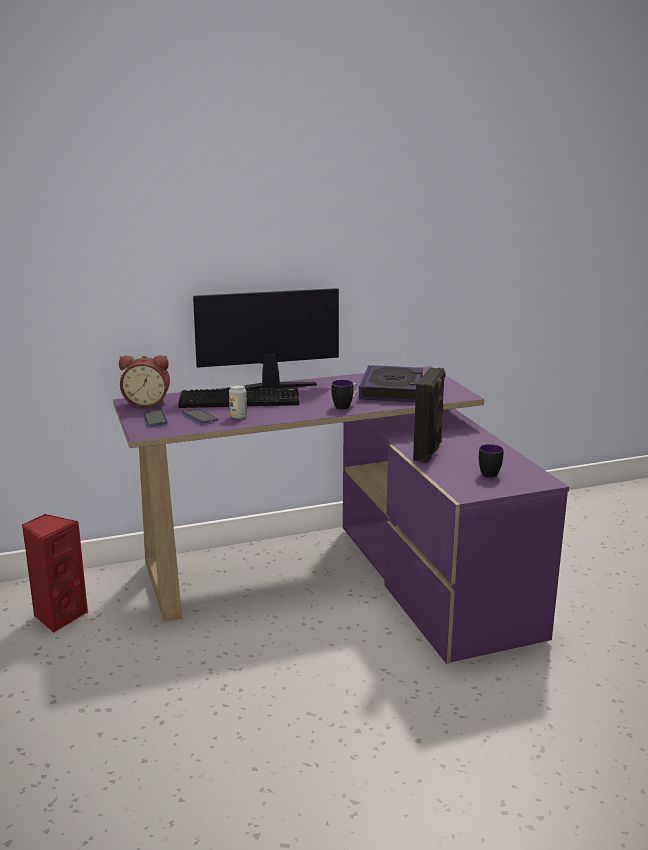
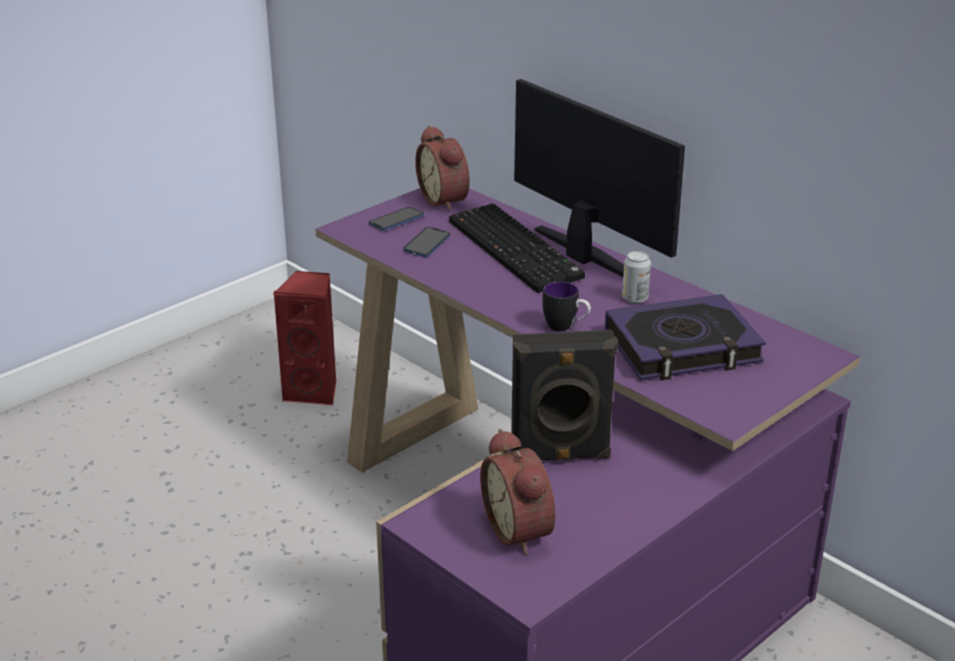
camera: 65 degrees right, 10 degrees up
can [229,384,247,419] -> can moved to [622,251,651,304]
mug [479,444,503,478] -> alarm clock [480,429,555,555]

